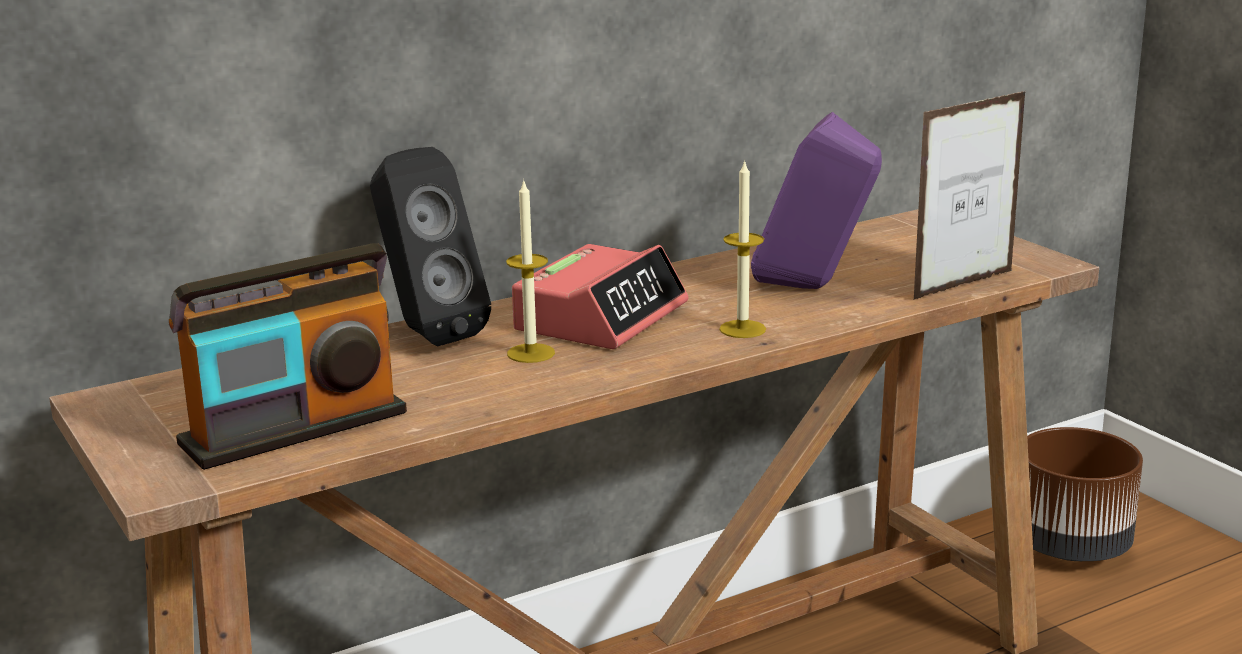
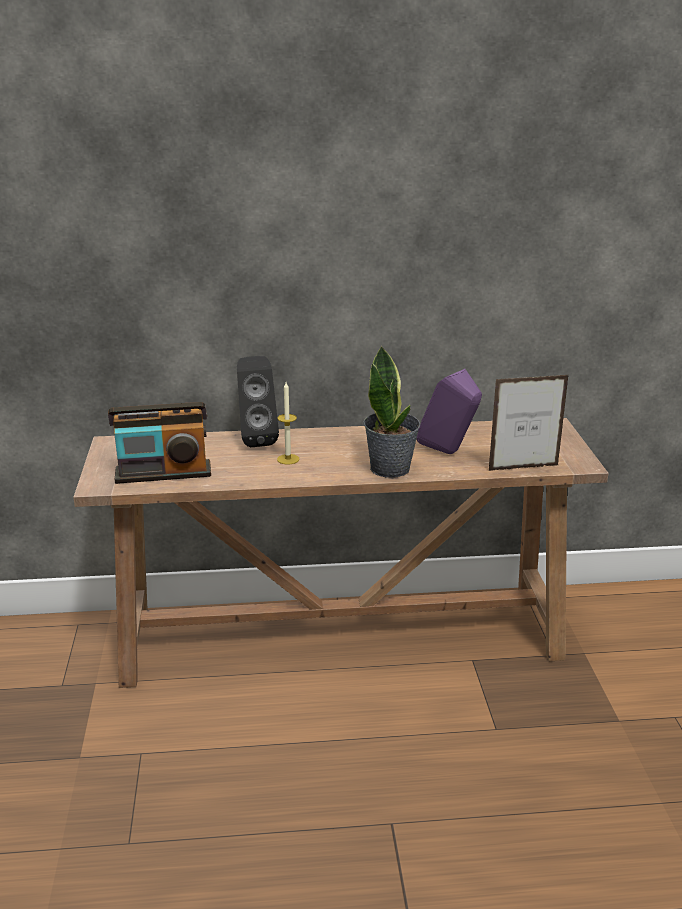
camera: 25 degrees right, 5 degrees up
alarm clock [512,244,688,349] -> none
candle [719,159,766,338] -> potted plant [363,345,420,478]
brown planter [1027,427,1143,561] -> none

